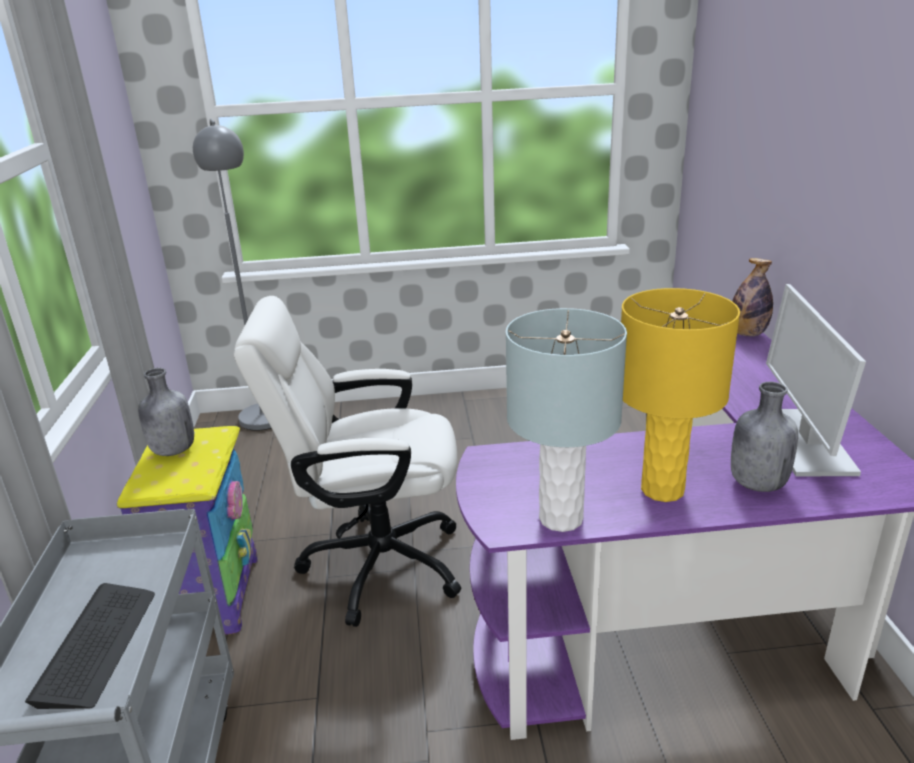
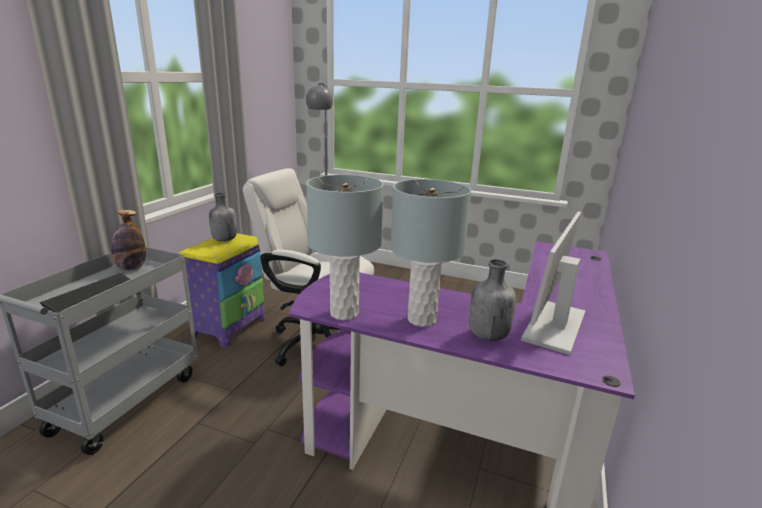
camera: 25 degrees right, 5 degrees down
yellow table lamp [621,288,740,502] -> grey table lamp [390,179,472,327]
bottle [732,258,773,336] -> bottle moved to [111,210,146,271]

